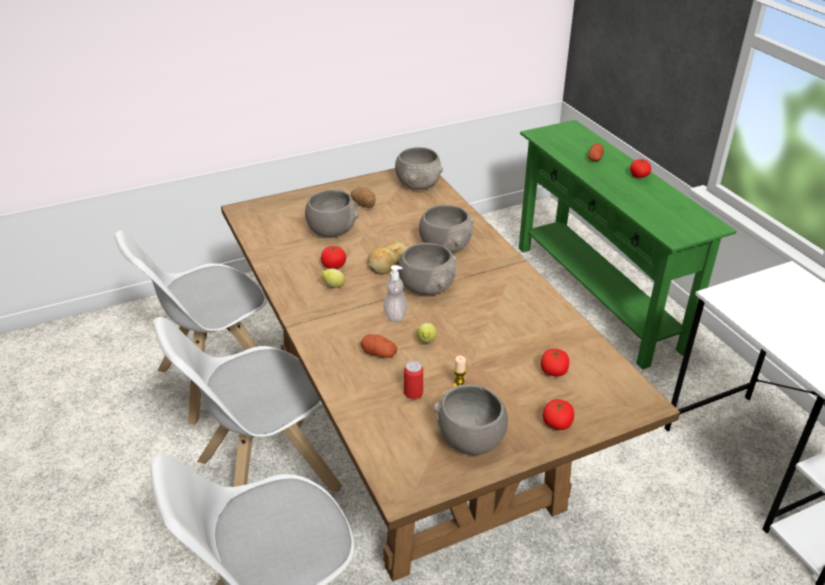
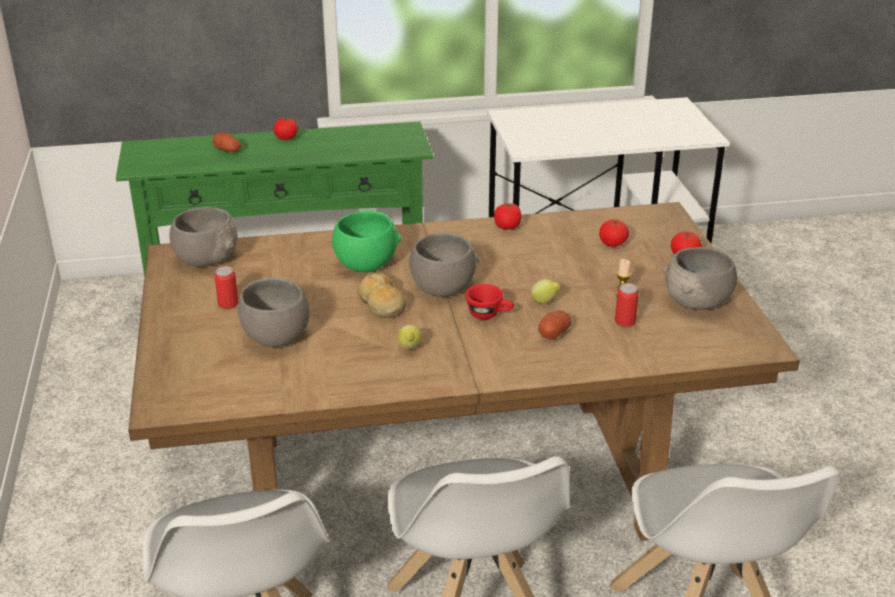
camera: 75 degrees left, 5 degrees down
tomato [321,246,346,269] -> tomato moved to [494,203,522,230]
potato [350,187,376,208] -> can [215,266,238,309]
soap dispenser [383,265,407,322] -> red cup [465,284,514,319]
grey bowl [419,205,474,253] -> green bowl [332,210,401,272]

